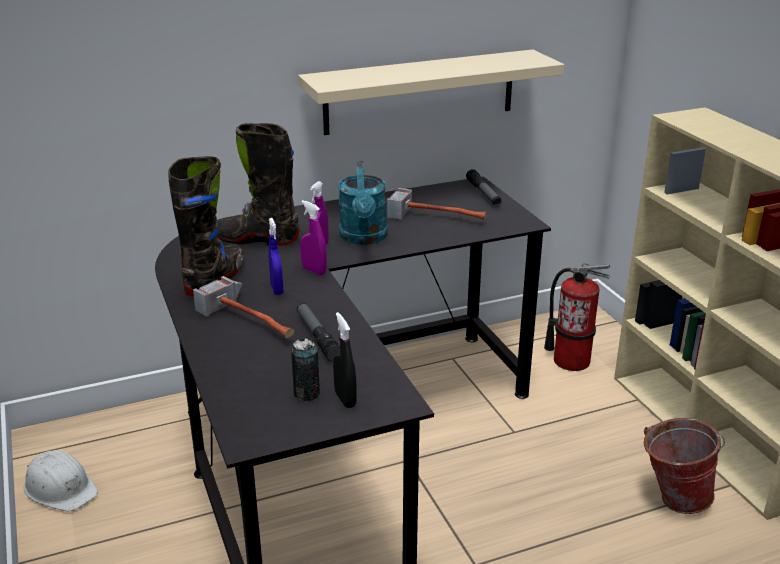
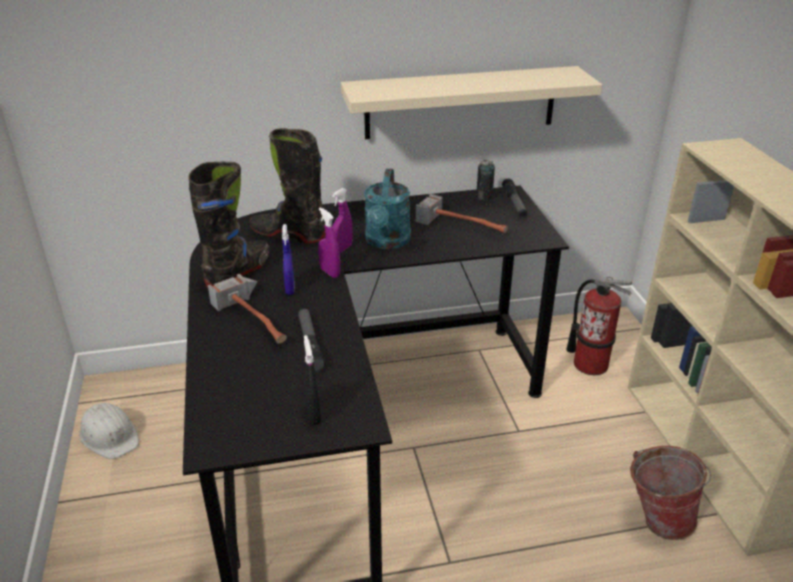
camera: 10 degrees right, 5 degrees up
can [291,338,320,401] -> can moved to [476,160,495,201]

